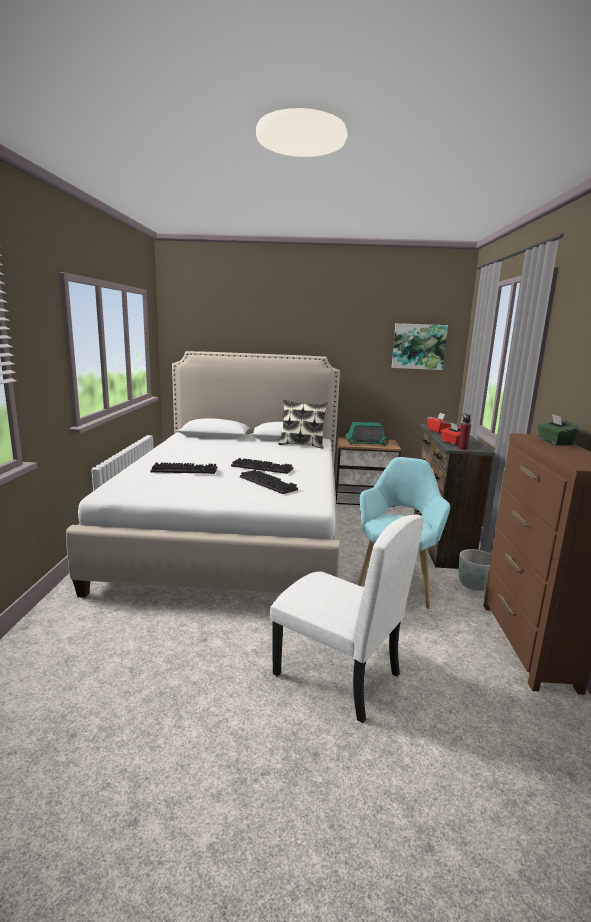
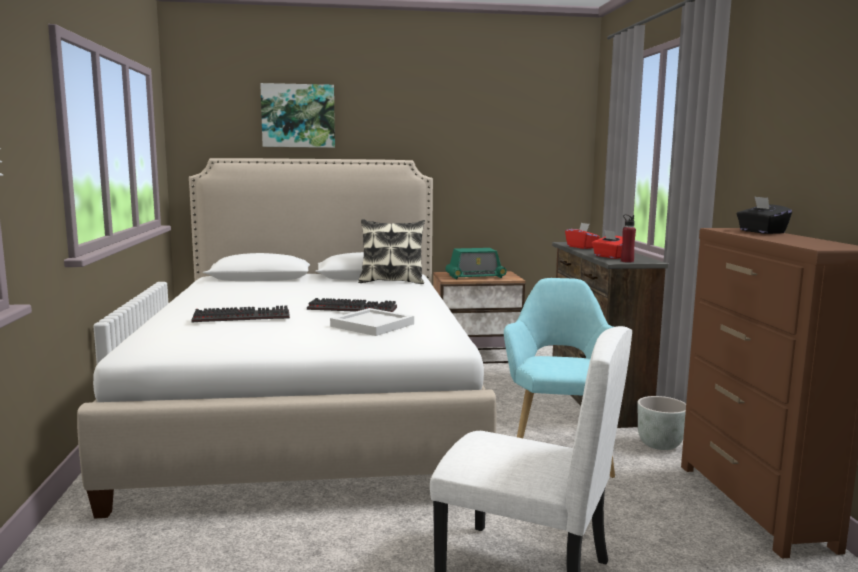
camera: 10 degrees left, 5 degrees down
keyboard [240,470,298,494] -> white tray [330,308,414,336]
picture [392,323,448,370] -> picture moved to [260,83,335,148]
green tissue box [537,414,580,445] -> black tissue box [737,196,792,234]

